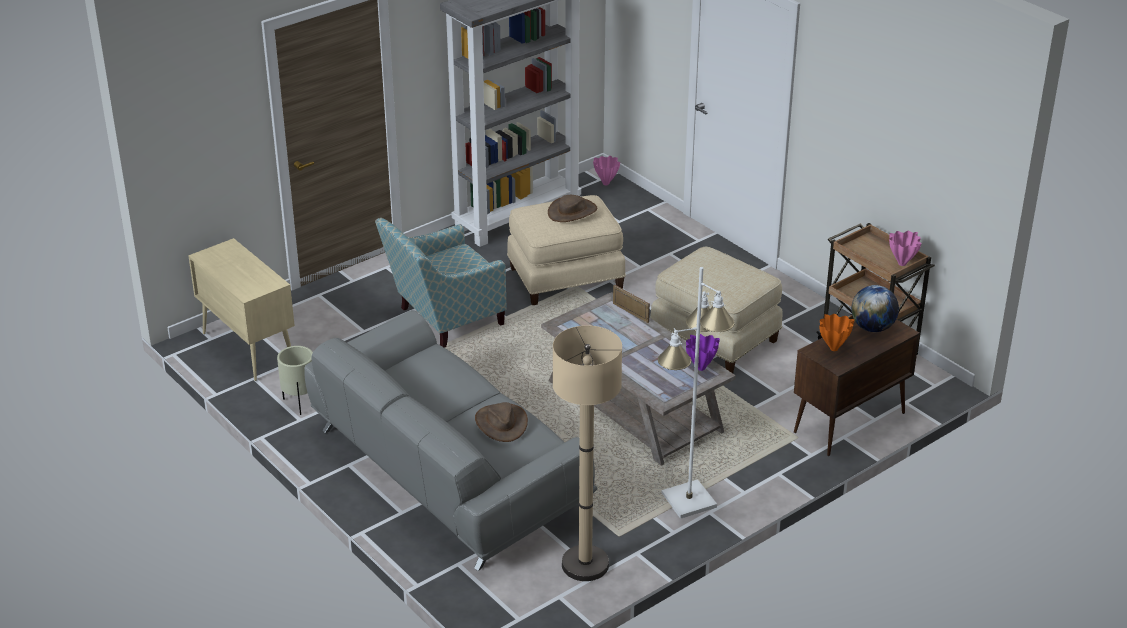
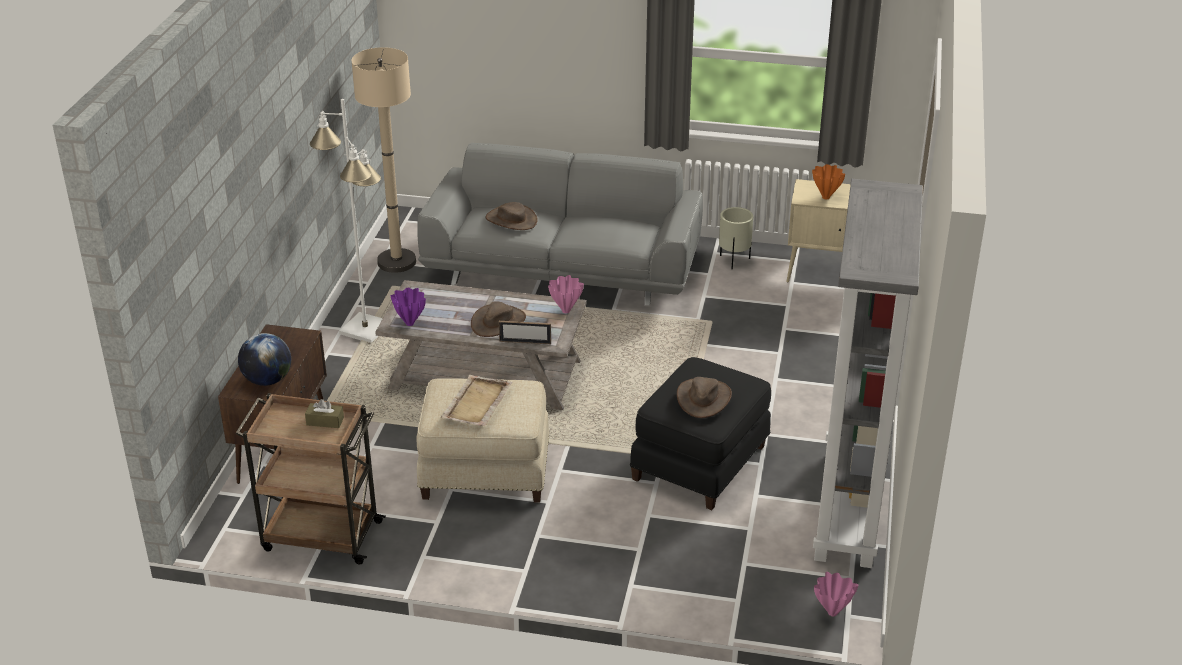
camera: 140 degrees right, 0 degrees up
armchair [375,218,507,348] -> none
beige ottoman [507,195,626,305] -> black ottoman [630,357,771,510]
orange vase [819,314,854,351] -> orange vase moved to [812,164,845,200]
pink vase [889,231,922,266] -> pink vase moved to [548,275,584,313]
none -> brown tissue box [305,399,344,428]
none -> beige tray [441,375,512,426]
none -> brown hat [471,301,526,337]

